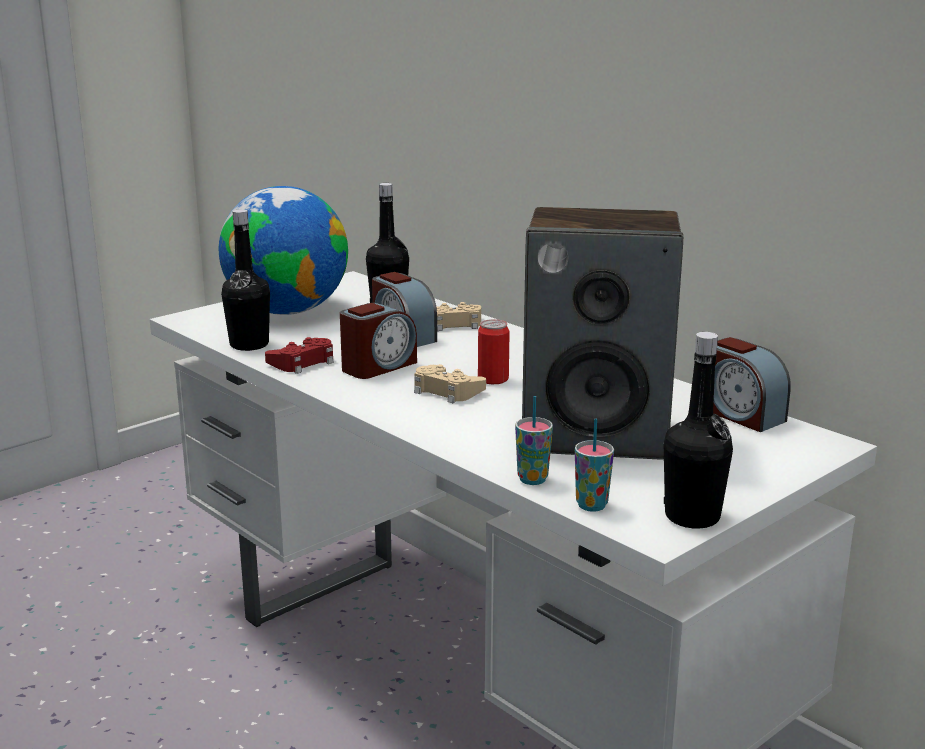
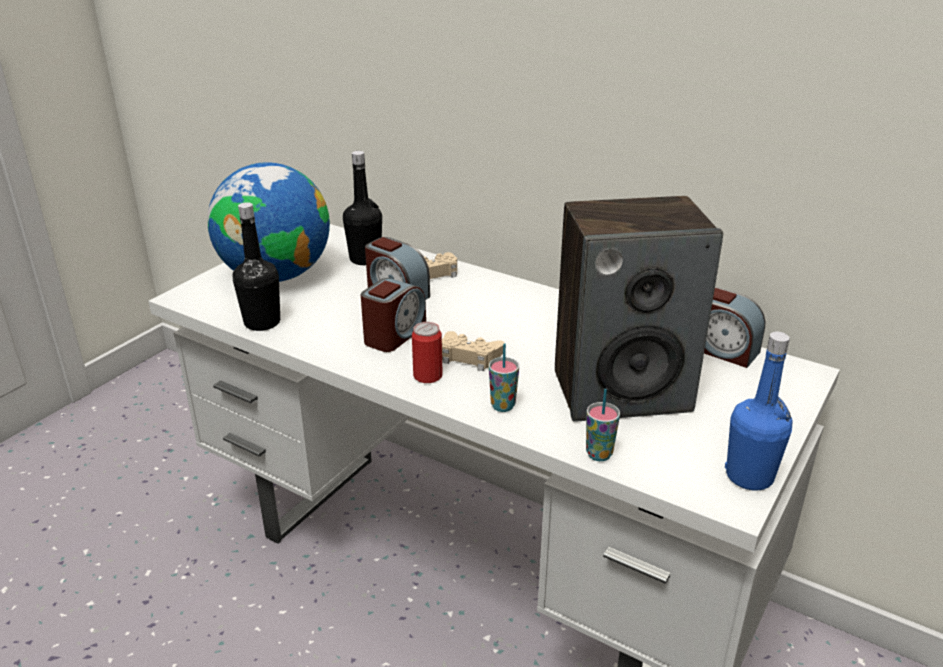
camera: 15 degrees left, 10 degrees up
red game controller [265,337,334,374] -> none
can [478,319,510,384] -> can moved to [412,322,443,383]
cup [575,419,614,512] -> cup moved to [489,343,519,412]
black bottle [664,332,733,529] -> blue bottle [725,332,792,490]

